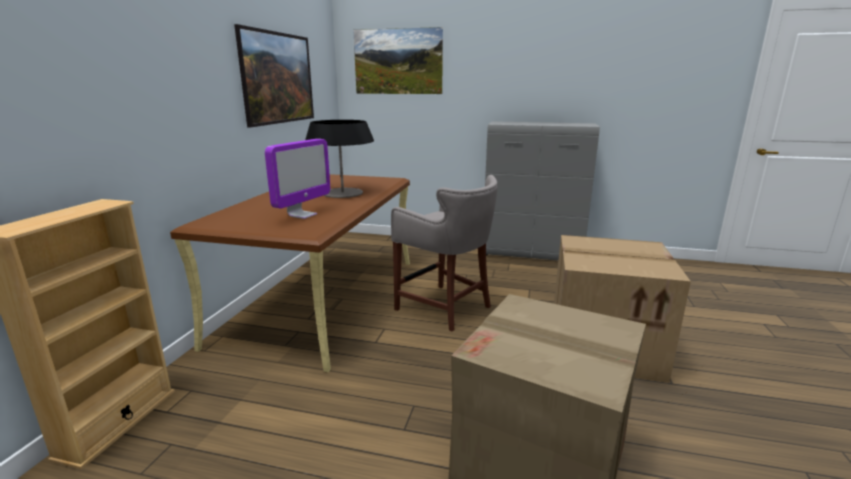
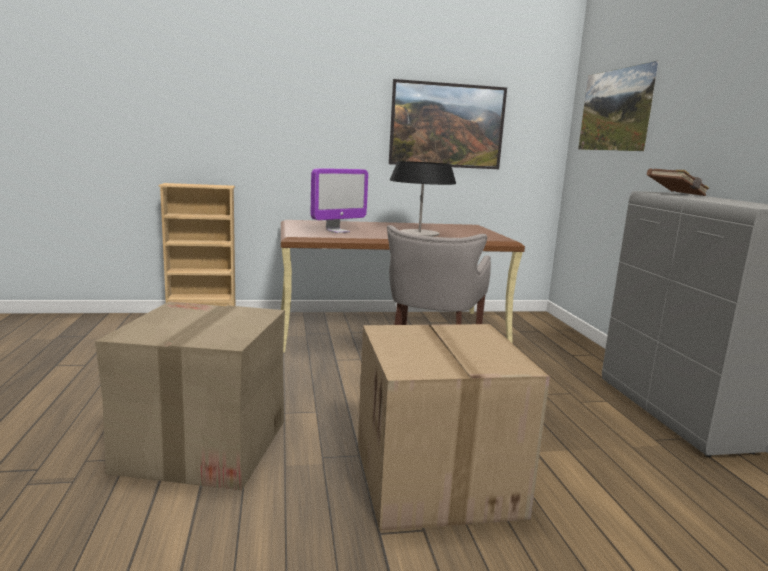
camera: 65 degrees right, 5 degrees down
monitor [265,139,330,219] -> monitor turned 45 degrees counterclockwise [311,168,368,233]
none -> brown book [647,168,709,196]

